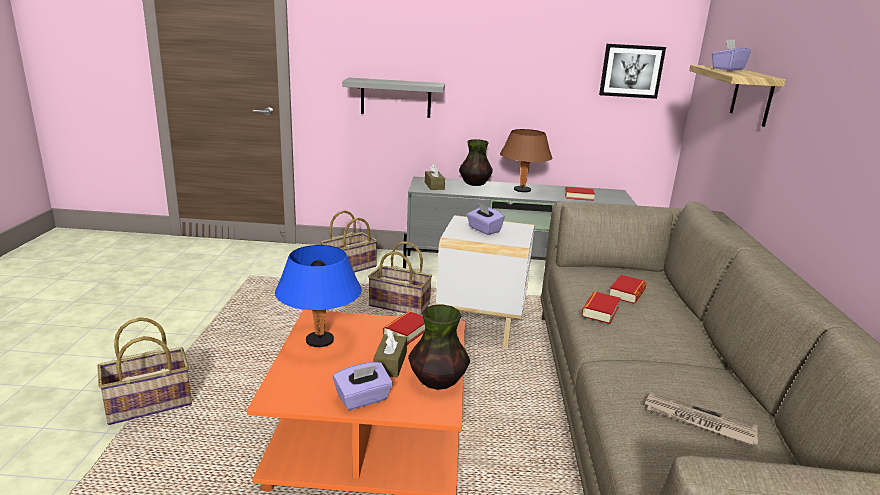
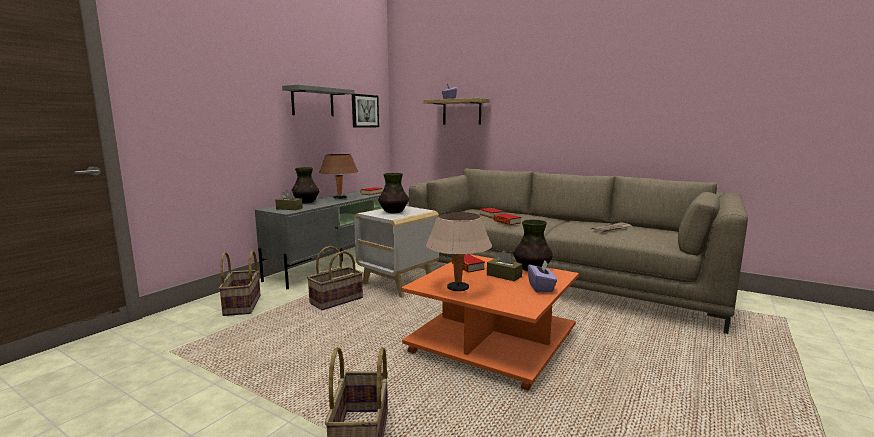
camera: 60 degrees left, 10 degrees down
blue table lamp [275,245,362,347] -> beige table lamp [426,212,492,291]
grey shelf [342,78,445,118] -> grey shelf moved to [282,84,355,116]
purple tissue box [467,203,505,235] -> vase [378,173,409,213]

